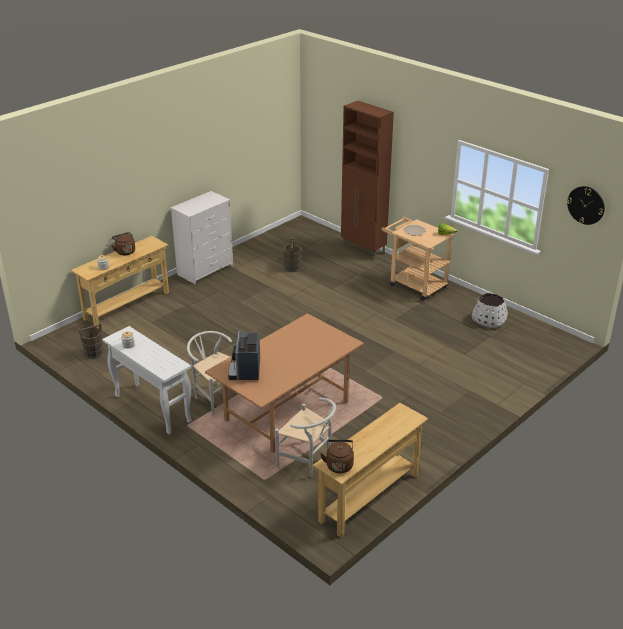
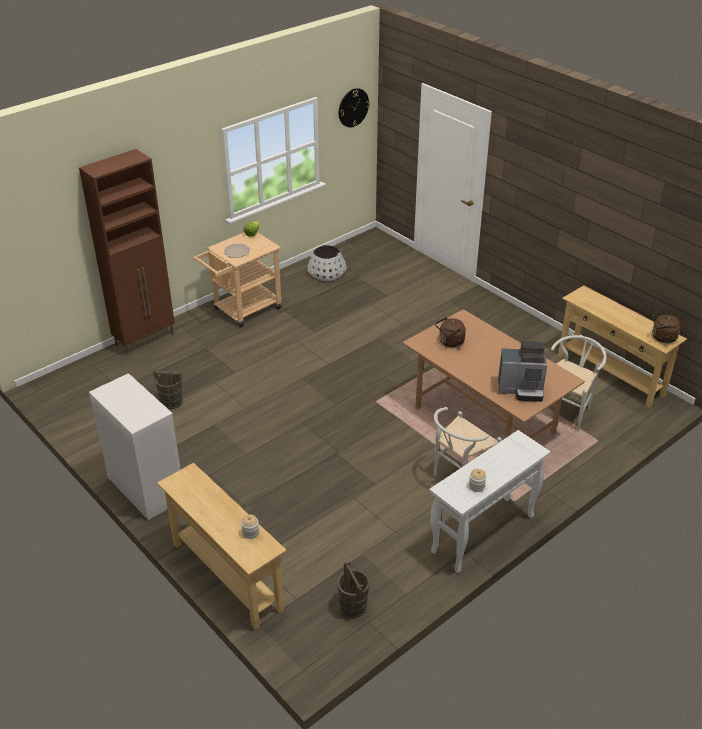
camera: 85 degrees left, 5 degrees up
brown kettle [112,232,135,255] -> brown kettle moved to [435,317,466,347]

